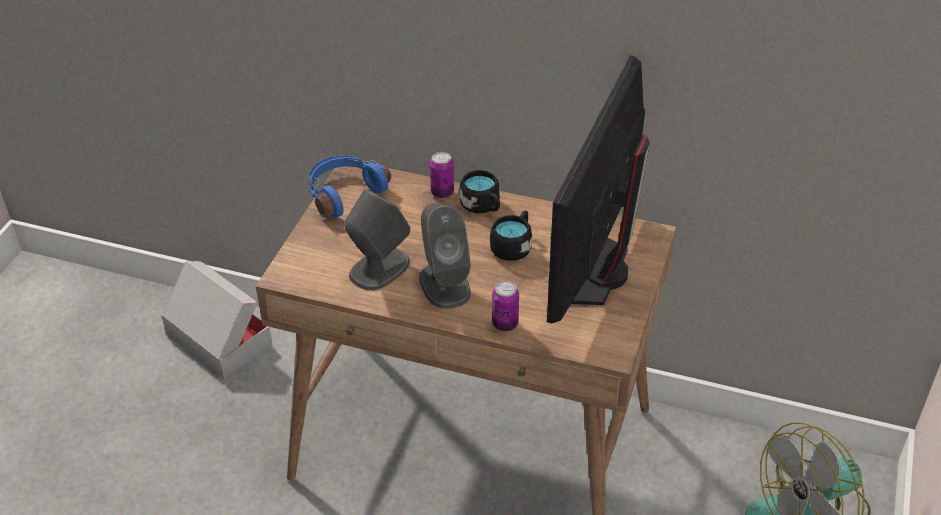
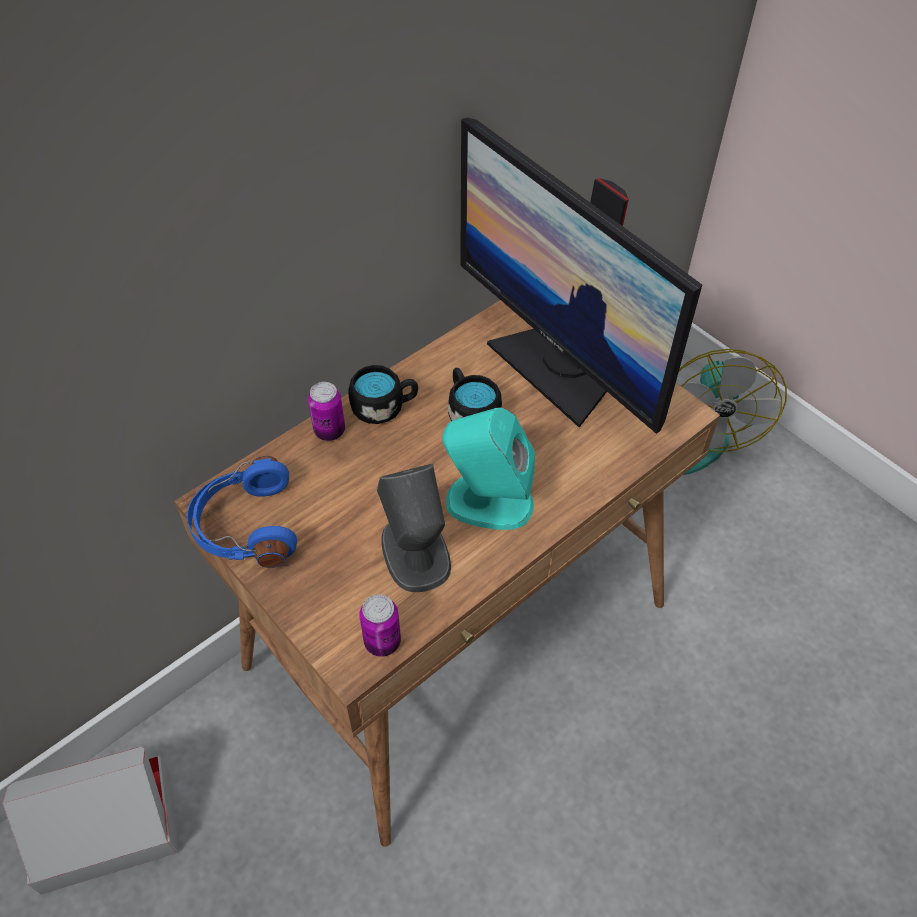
camera: 60 degrees left, 10 degrees up
grey speaker [419,203,471,309] -> turquoise speaker [442,407,535,530]
can [492,281,519,331] -> can moved to [359,594,401,657]

